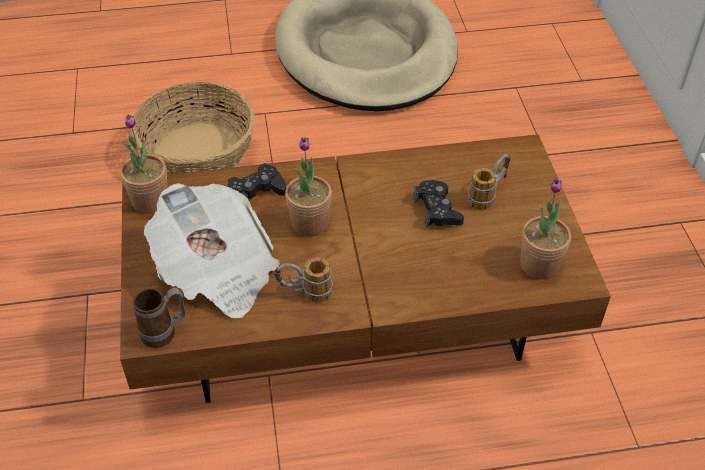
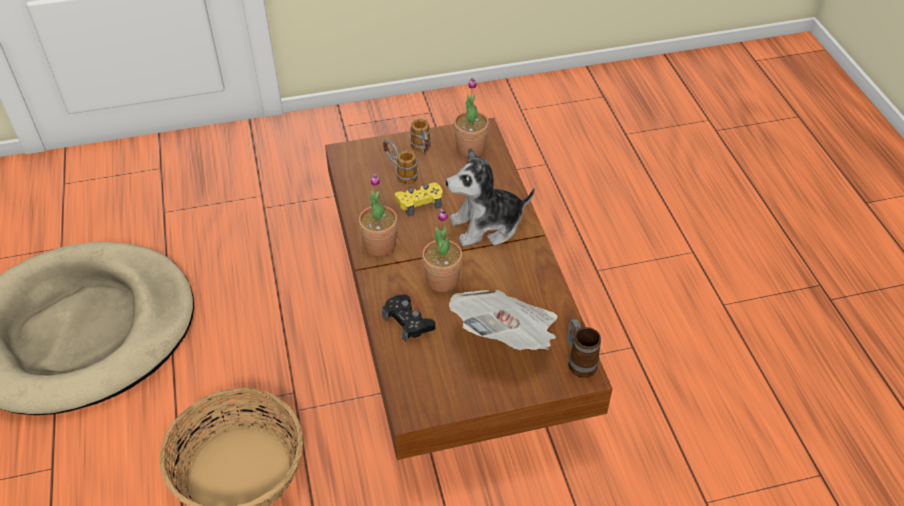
camera: 95 degrees left, 0 degrees up
potted plant [120,114,168,214] -> potted plant moved to [358,174,398,256]
mug [274,258,333,303] -> mug moved to [410,119,431,155]
black game controller [413,180,464,228] -> yellow game controller [395,183,443,216]
none -> plush toy [446,147,535,247]

